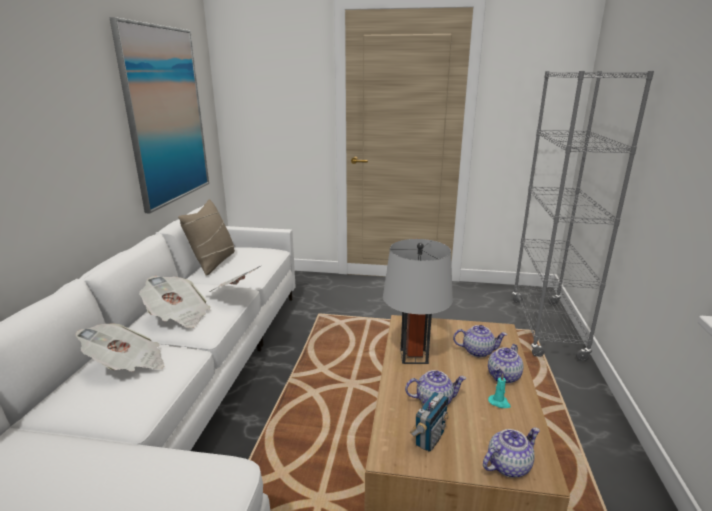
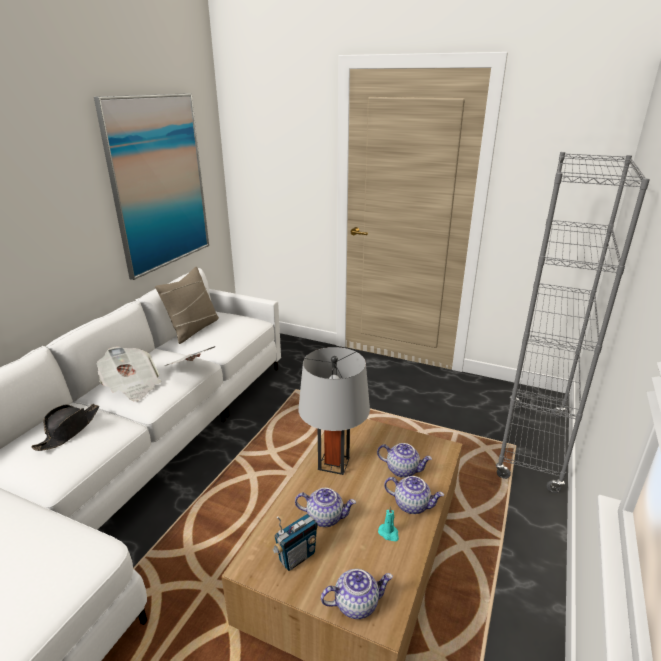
camera: 15 degrees right, 5 degrees up
newspaper [76,323,165,371] -> black hat [31,404,99,451]
teapot [488,344,523,383] -> teapot turned 120 degrees counterclockwise [384,476,444,514]

